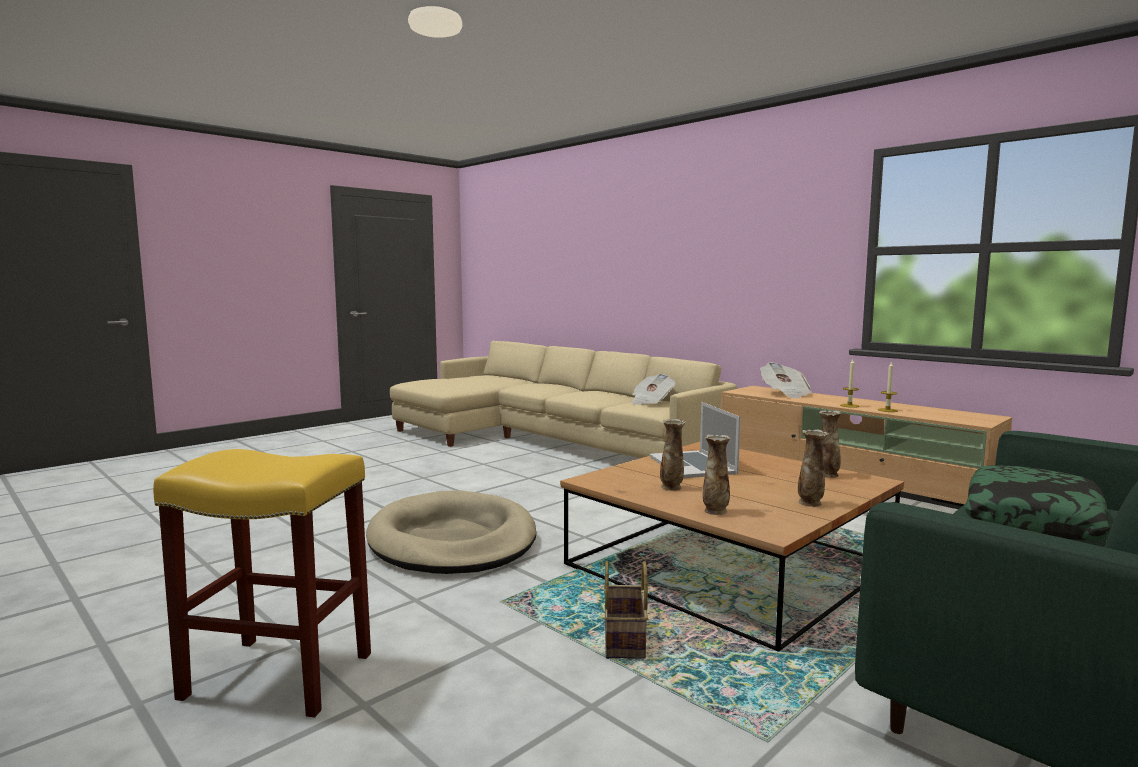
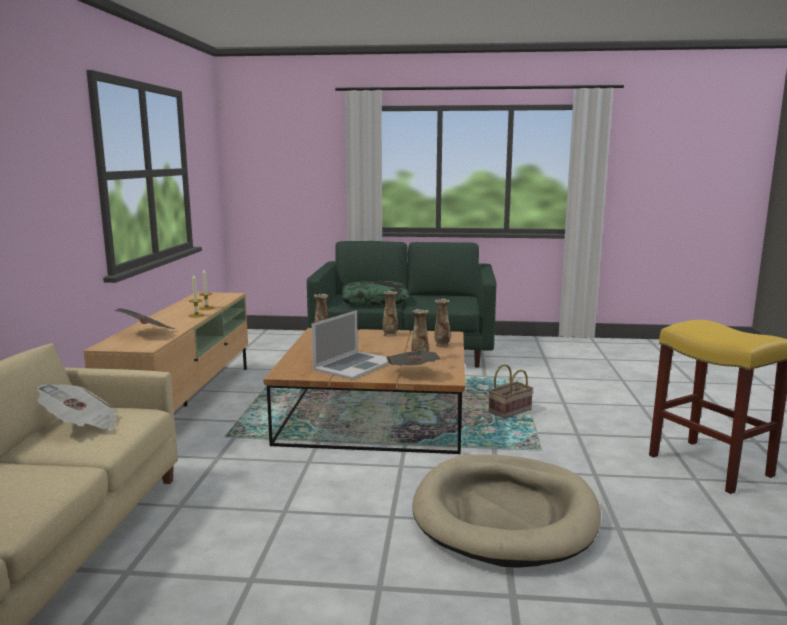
camera: 130 degrees left, 5 degrees up
none -> newspaper [386,351,441,365]

